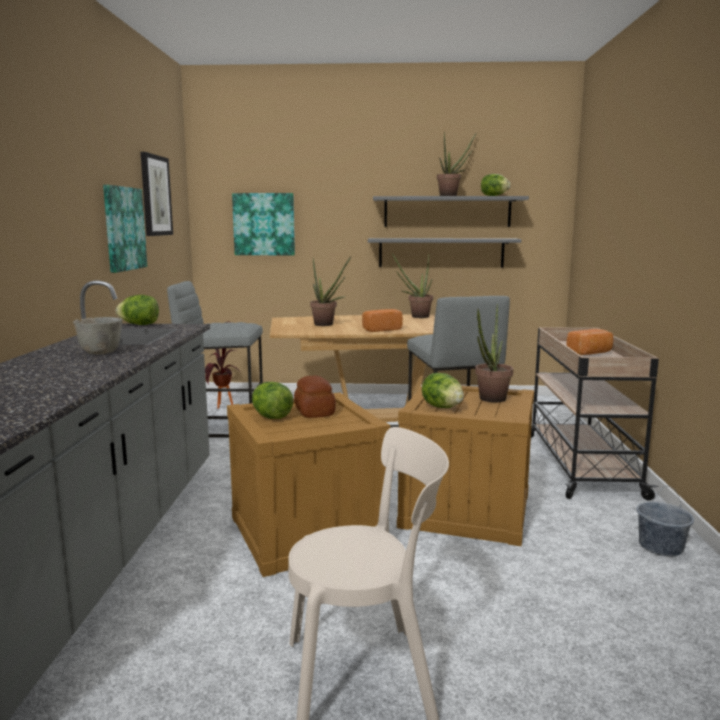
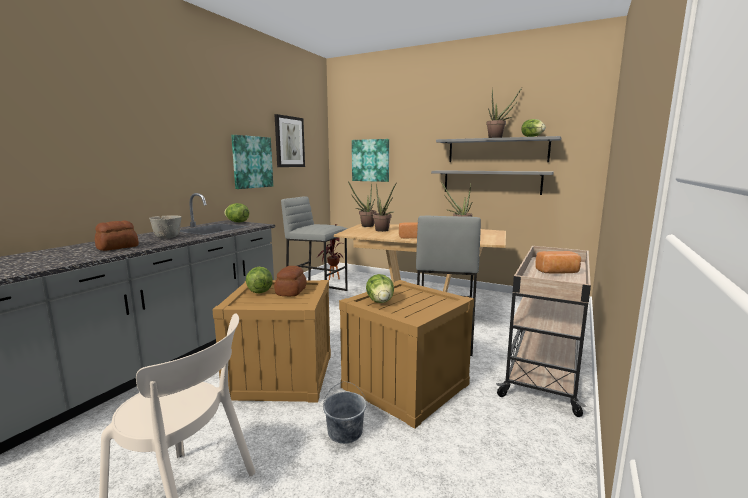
camera: 25 degrees right, 0 degrees up
potted plant [475,304,513,403] -> potted plant moved to [348,181,376,227]
grey bucket [636,486,694,556] -> grey bucket moved to [323,381,366,444]
none -> bread [95,220,139,251]

